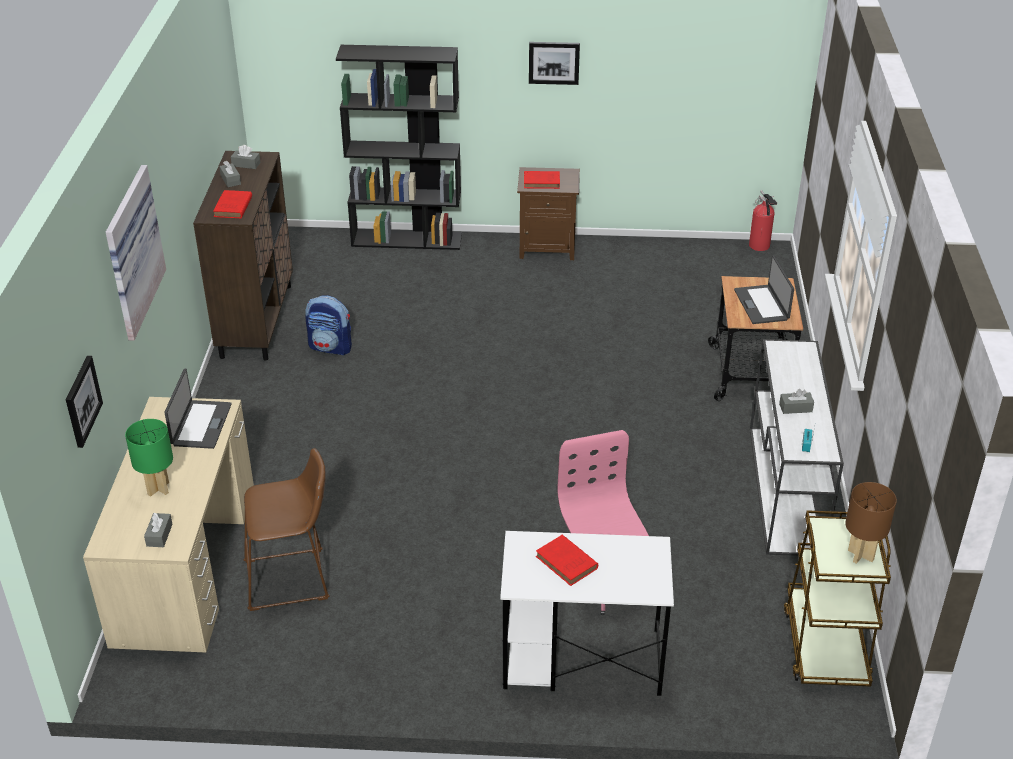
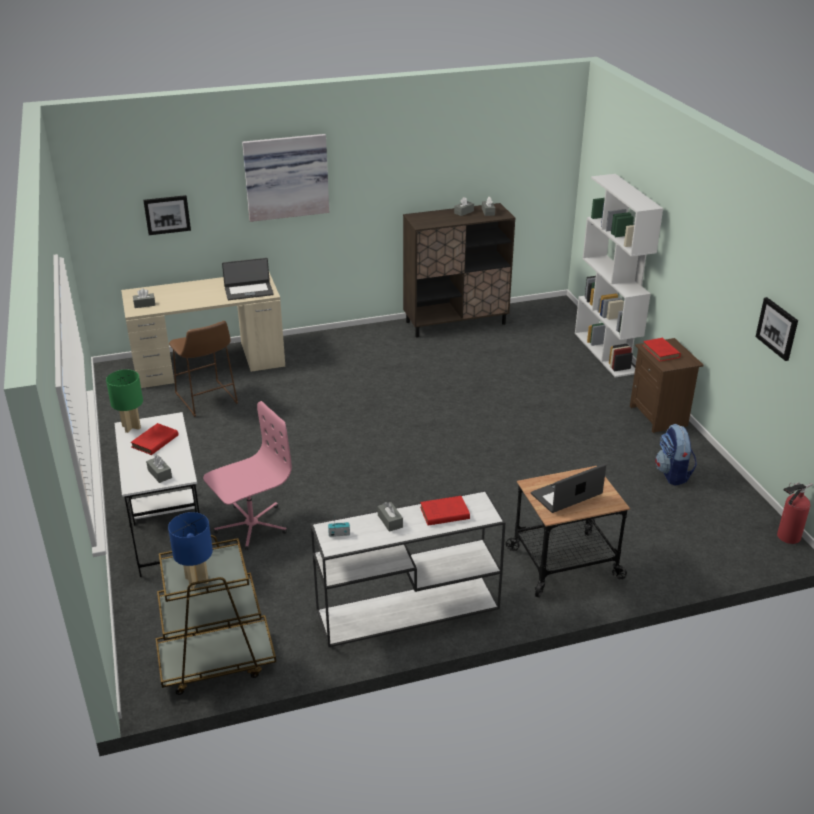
camera: 70 degrees right, 5 degrees down
green table lamp [125,419,173,497] -> green table lamp moved to [106,370,143,433]
red book [213,190,252,218] -> red book moved to [420,496,470,526]
backpack [305,295,352,355] -> backpack moved to [655,424,697,486]
black bookcase [336,45,462,250] -> white bookcase [575,174,663,378]
picture [529,42,580,85] -> picture moved to [756,297,798,361]
brown table lamp [845,482,897,564] -> blue table lamp [168,512,213,589]
none -> grey tissue box [146,455,172,483]

